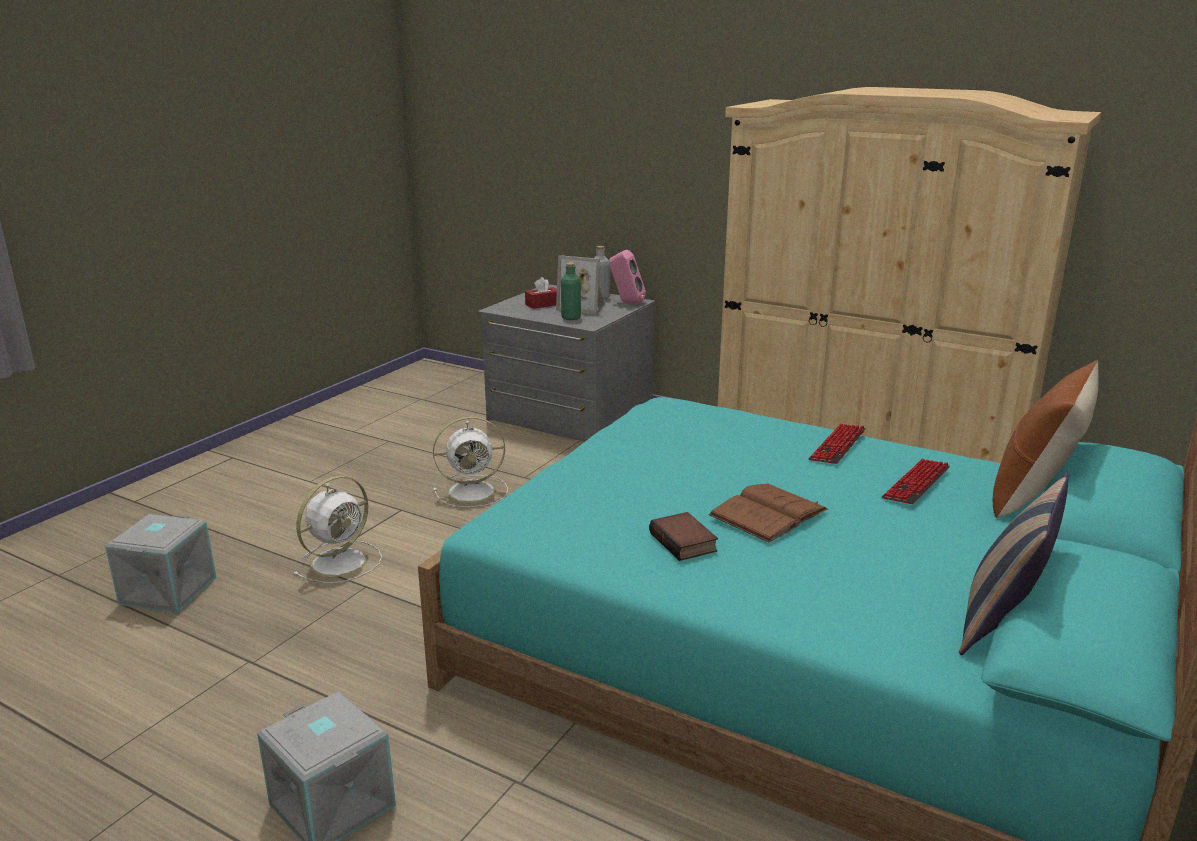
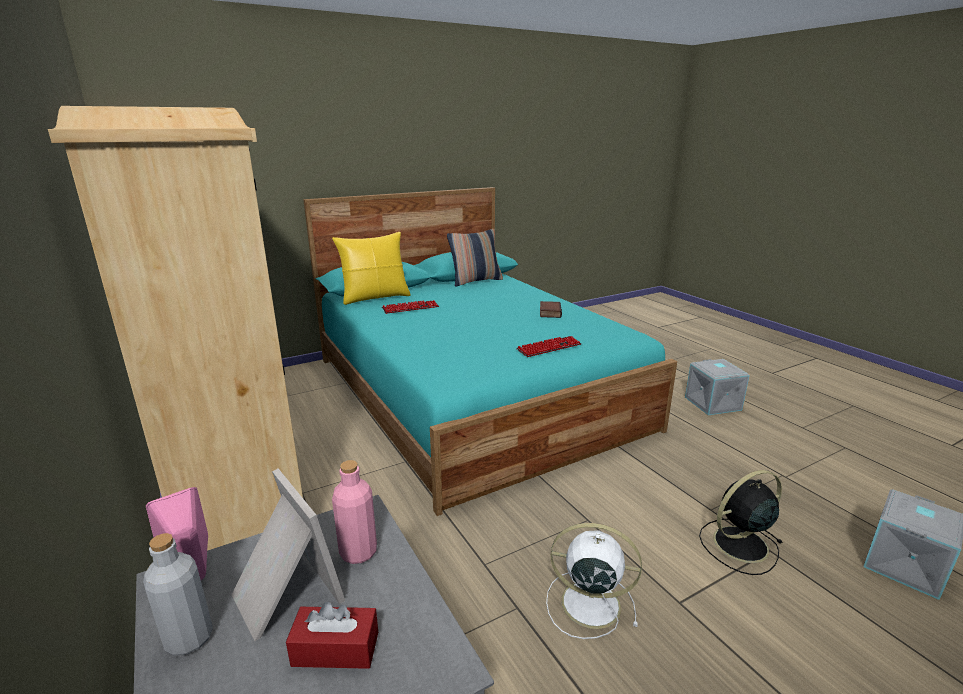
camera: 150 degrees left, 0 degrees up
white fan [293,476,382,584] -> black fan [699,470,783,575]
green bottle [561,263,581,320] -> pink bottle [332,460,377,564]
brown book [709,483,828,543] -> none
keyboard [809,423,866,464] -> keyboard moved to [516,336,581,357]
brown pillow [993,360,1098,518] -> yellow pillow [332,232,411,305]

